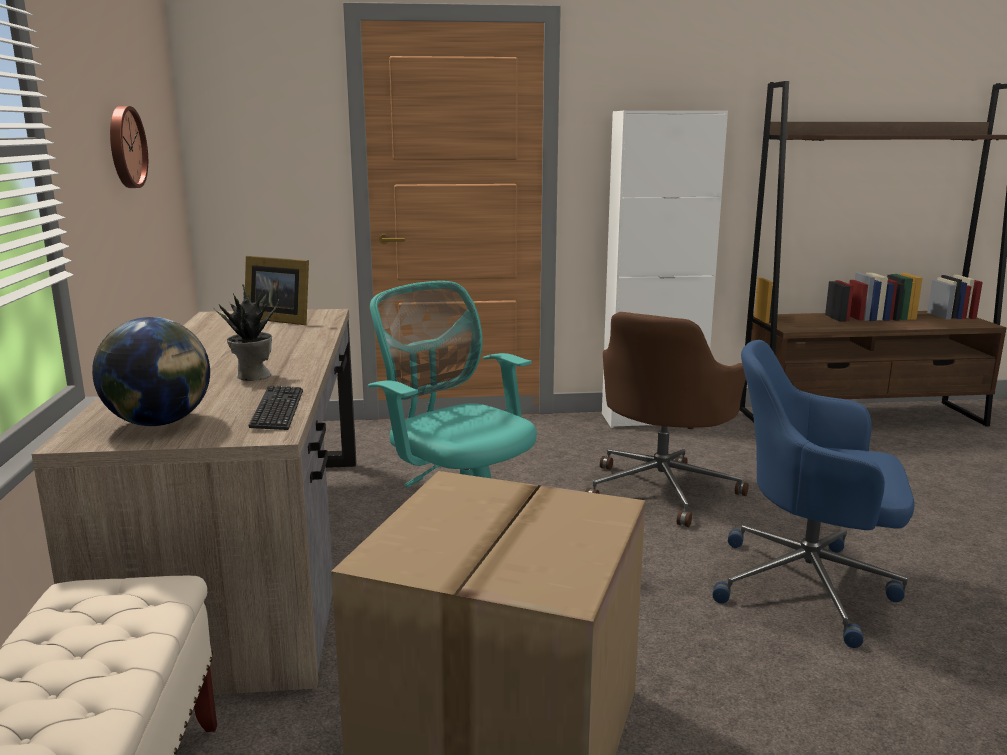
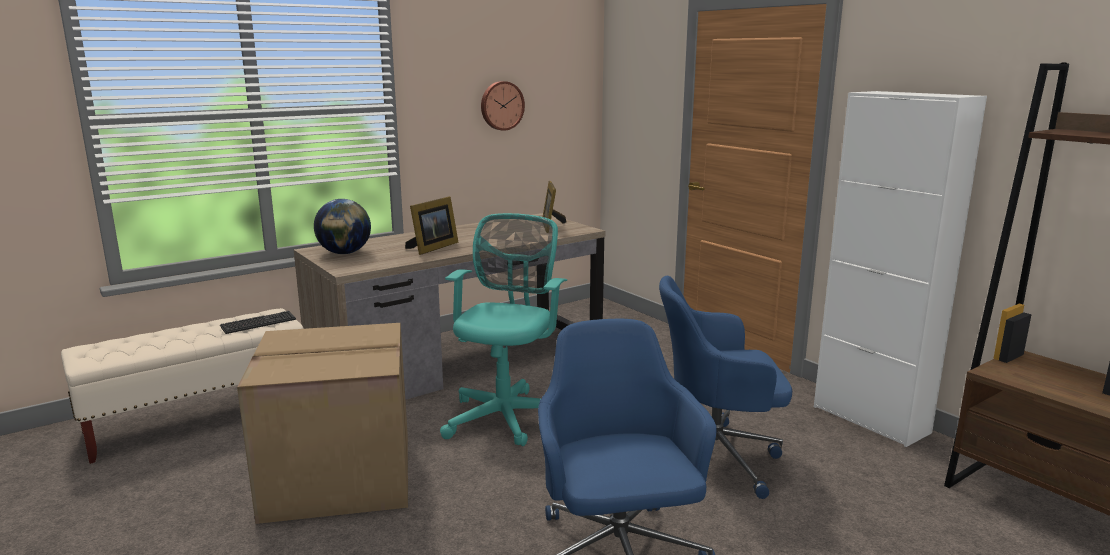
camera: 60 degrees right, 0 degrees up
potted plant [214,285,279,381] -> picture frame [405,196,458,255]
keyboard [248,385,303,430] -> keyboard moved to [220,311,296,334]
brown office chair [585,312,749,527] -> blue office chair [659,276,792,499]

